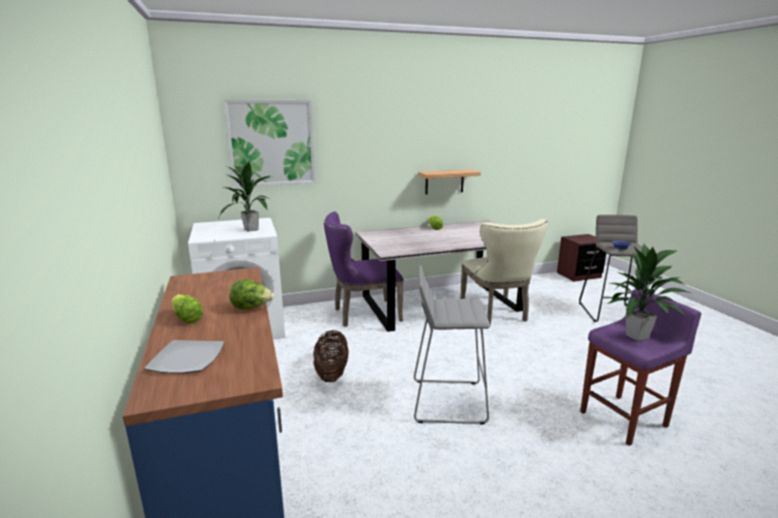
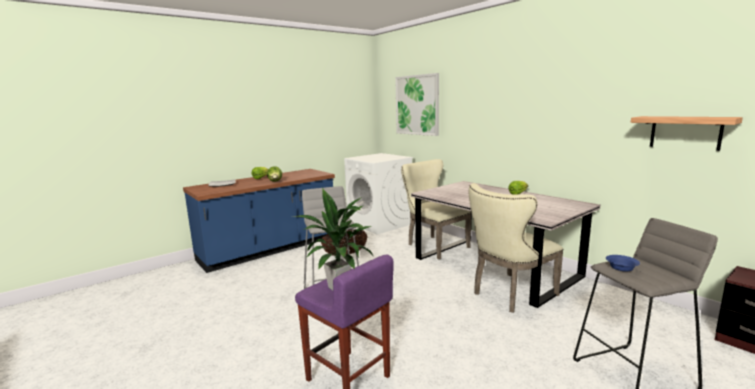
camera: 70 degrees right, 5 degrees down
potted plant [219,160,274,232] -> none
purple chair [324,212,404,327] -> beige chair [401,159,471,260]
shelf [418,170,481,194] -> shelf moved to [631,116,743,151]

